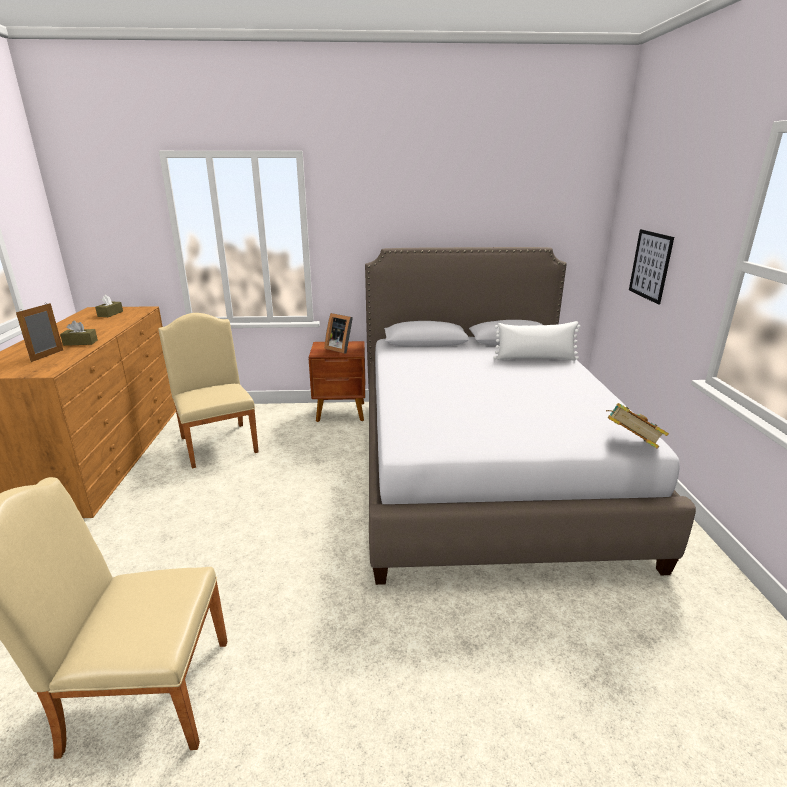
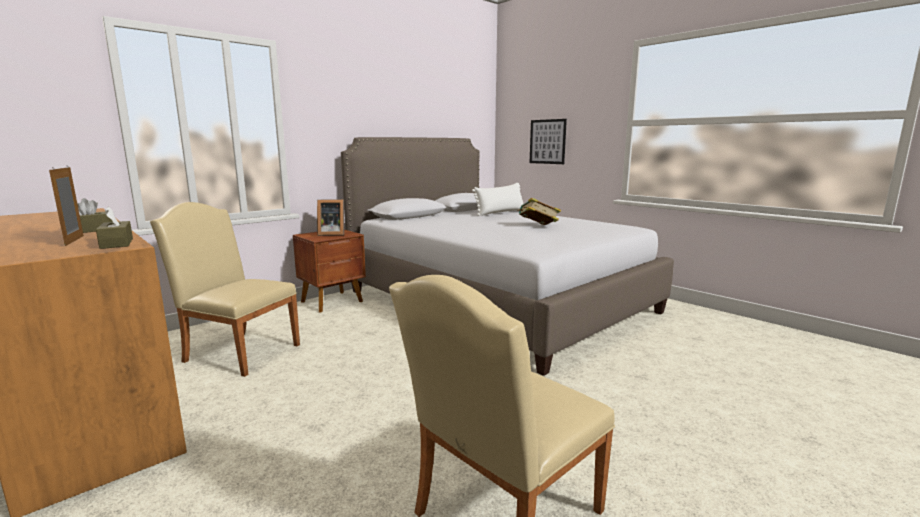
camera: 40 degrees left, 10 degrees down
brown tissue box [95,295,123,317] -> brown tissue box moved to [96,207,133,249]
book [606,403,669,449] -> book moved to [517,198,561,225]

